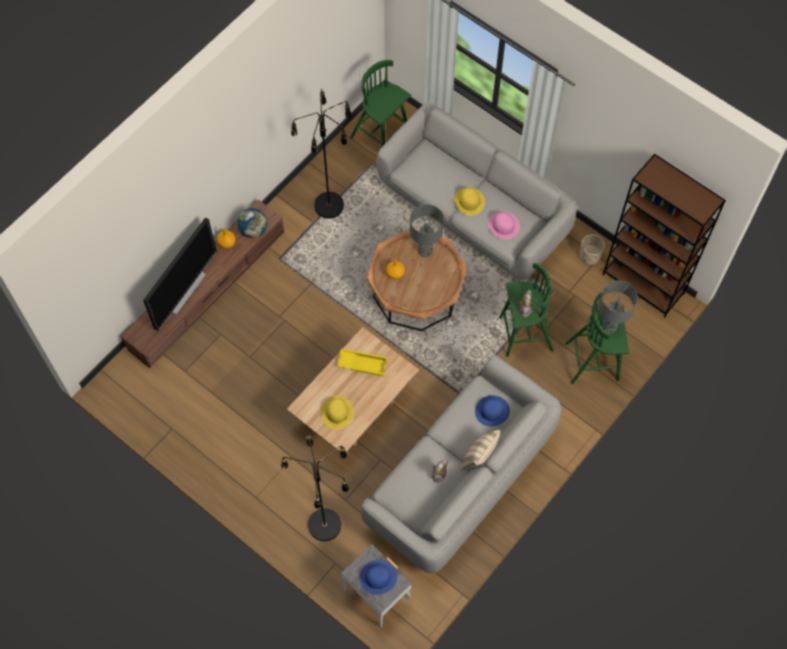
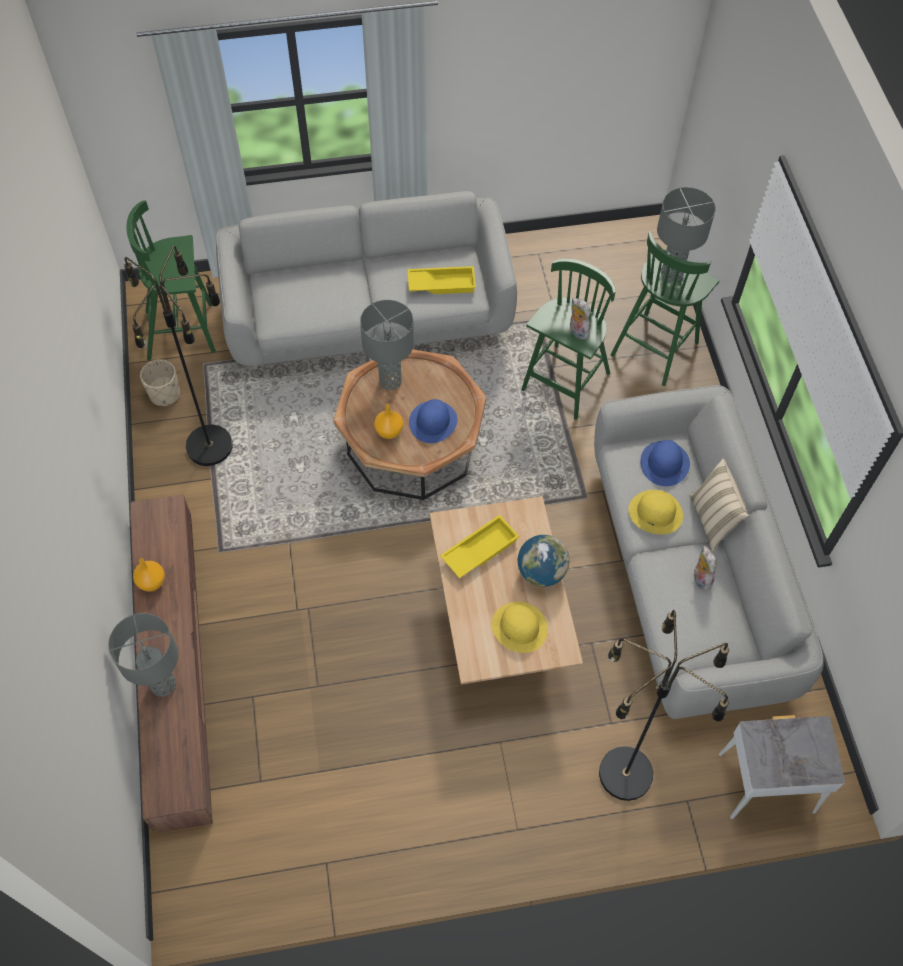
camera: 50 degrees left, 5 degrees down
television [143,218,217,331] -> grey table lamp [108,613,178,697]
globe [237,208,267,238] -> globe moved to [518,535,570,587]
blue hat [359,560,397,595] -> blue hat moved to [409,399,457,443]
yellow hat [454,187,485,216] -> yellow hat moved to [628,490,683,534]
pink hat [488,212,520,240] -> yellow tray [408,266,476,294]
beige planter [580,234,605,265] -> beige planter moved to [140,359,180,406]
brown bookcase [603,154,726,318] -> none

